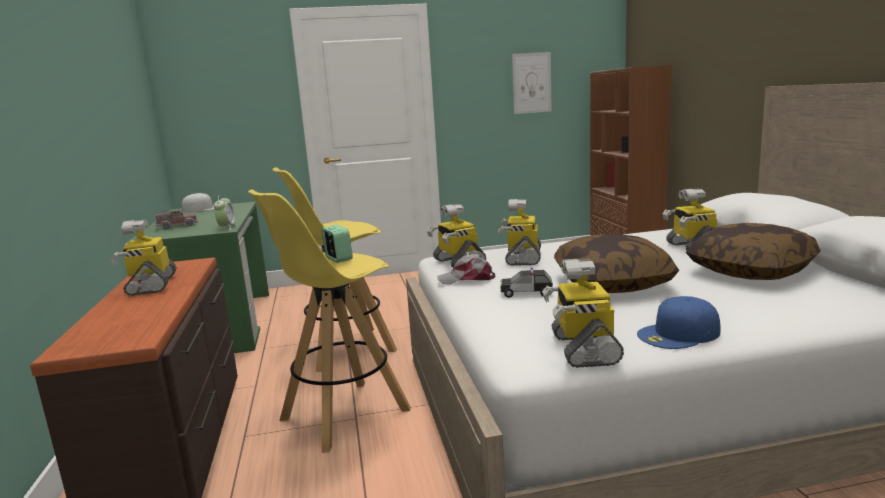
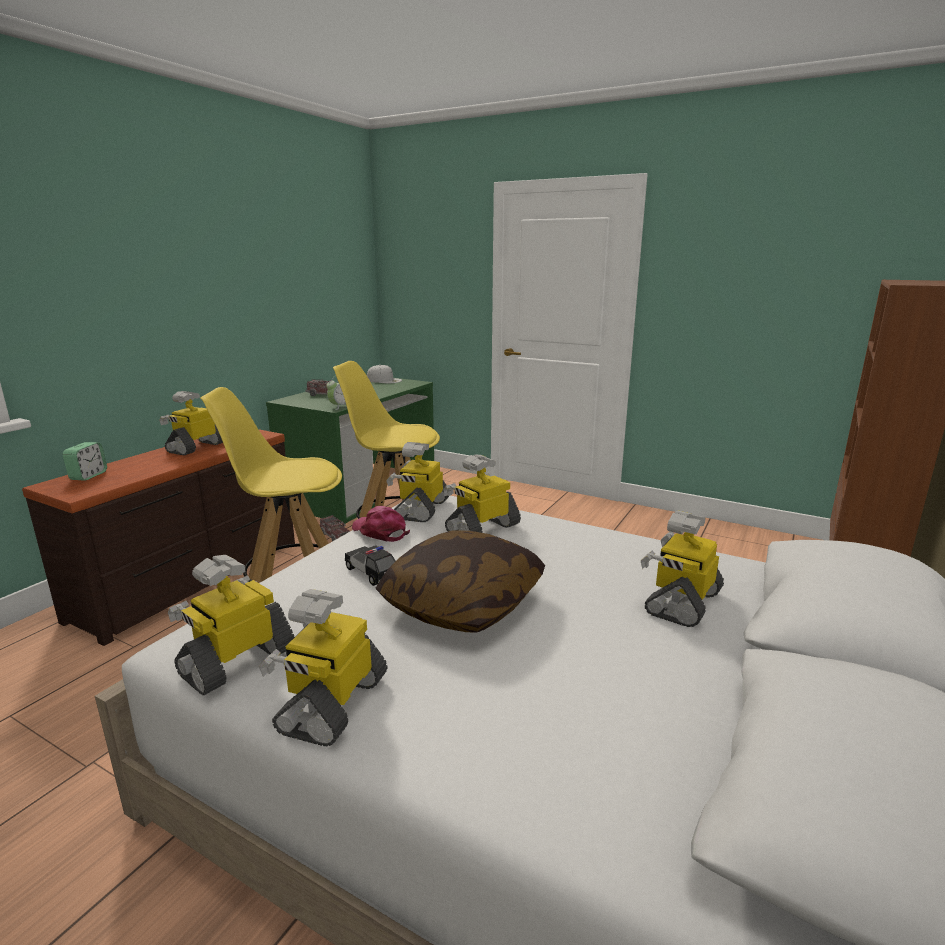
camera: 40 degrees right, 5 degrees up
alarm clock [322,224,353,263] -> alarm clock moved to [63,442,107,481]
grey cap [437,254,496,285] -> pink cap [352,506,410,542]
picture [512,52,552,114] -> none
blue cap [637,296,720,349] -> toy robot [259,589,387,746]
pillow [686,223,821,280] -> none
none -> toy truck [320,515,350,541]

